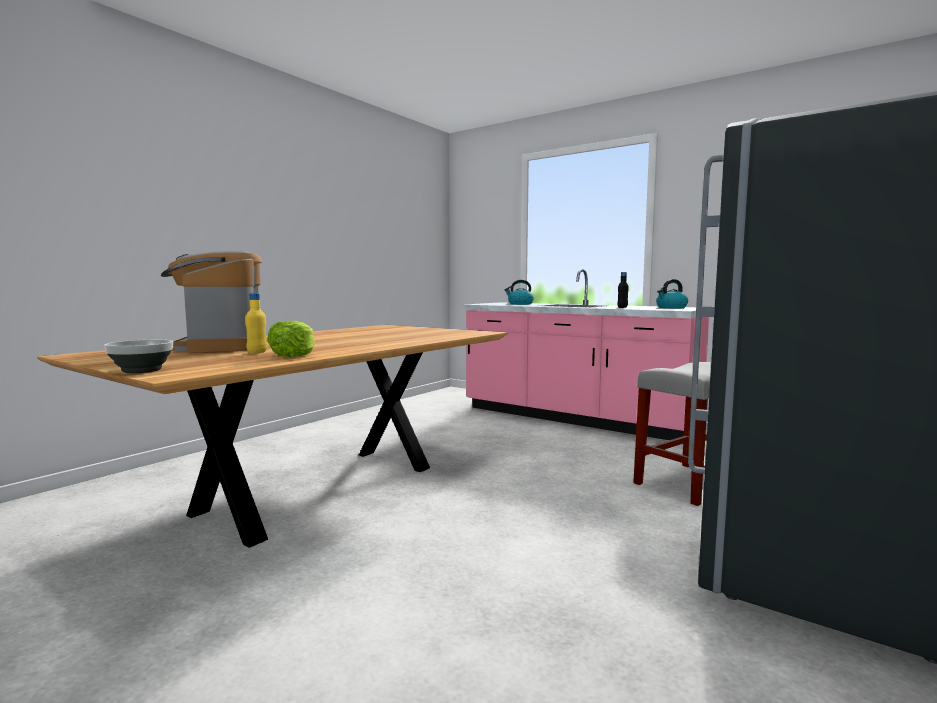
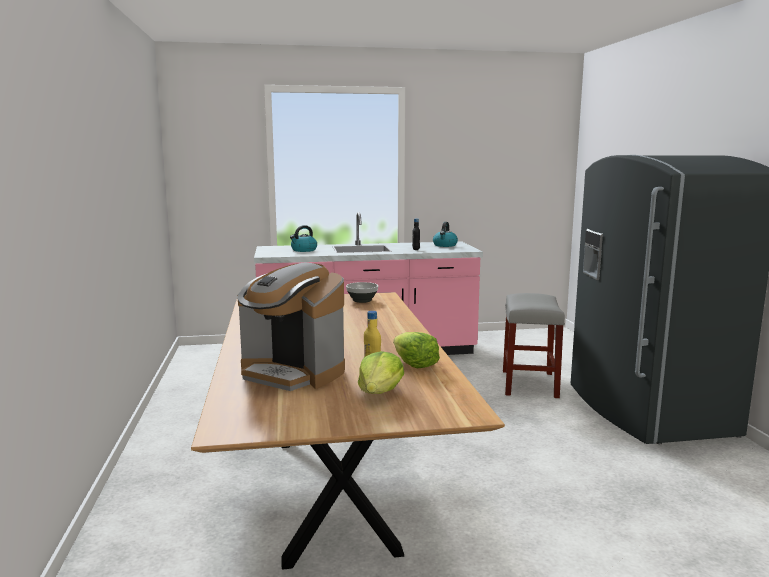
camera: 45 degrees left, 5 degrees up
bowl [105,340,173,373] -> bowl moved to [346,282,378,303]
none -> lettuce [358,351,404,394]

